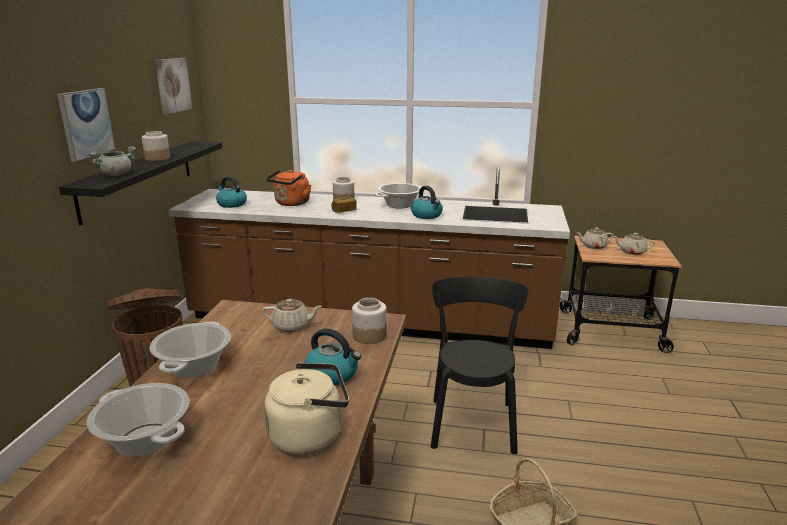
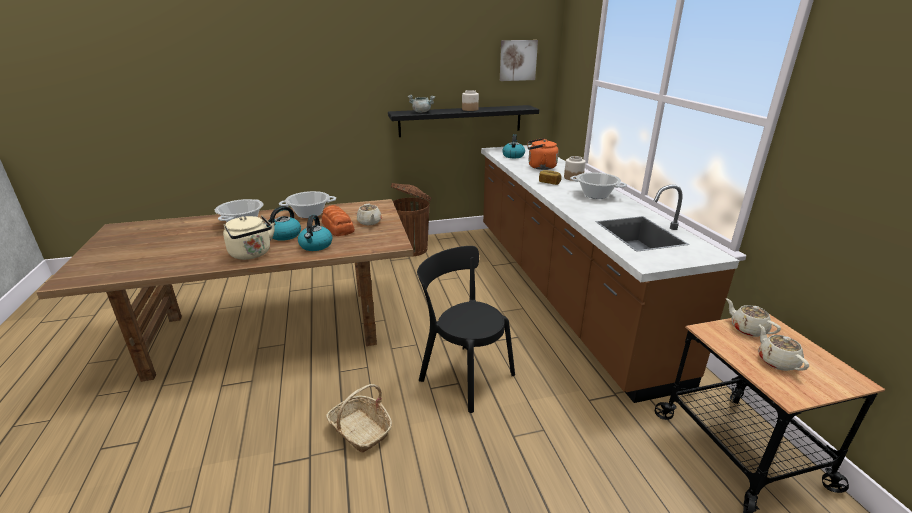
camera: 65 degrees right, 5 degrees up
picture [57,88,115,162] -> none
jar [352,298,387,344] -> none
kettle [411,186,443,219] -> kettle moved to [265,206,301,241]
black chair [431,276,528,455] -> black chair turned 120 degrees counterclockwise [417,246,515,413]
none -> bread [322,205,355,236]

